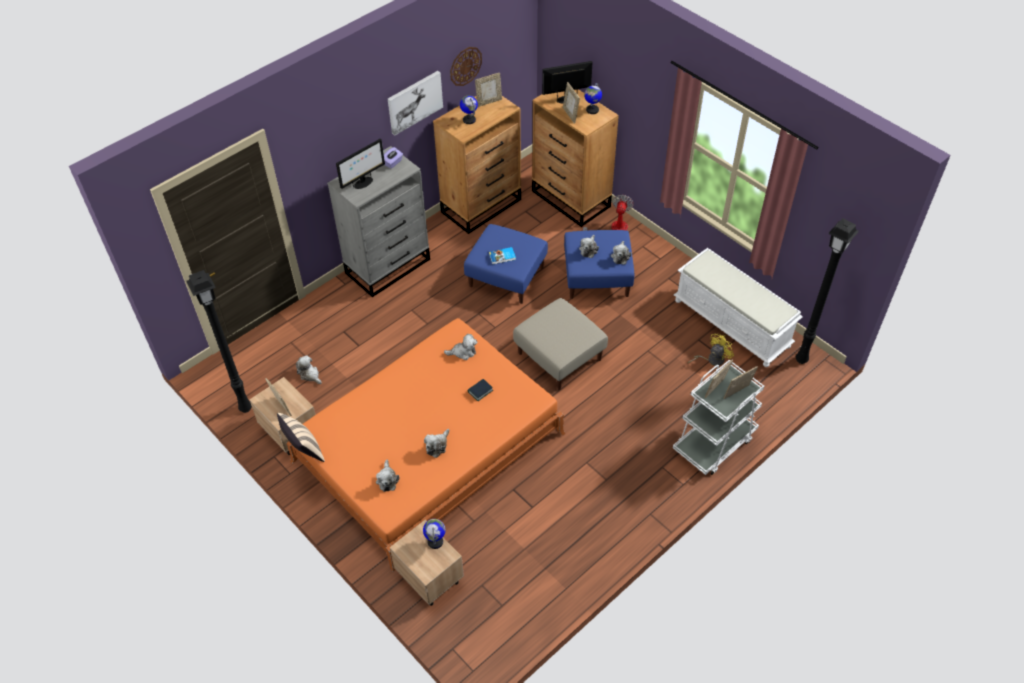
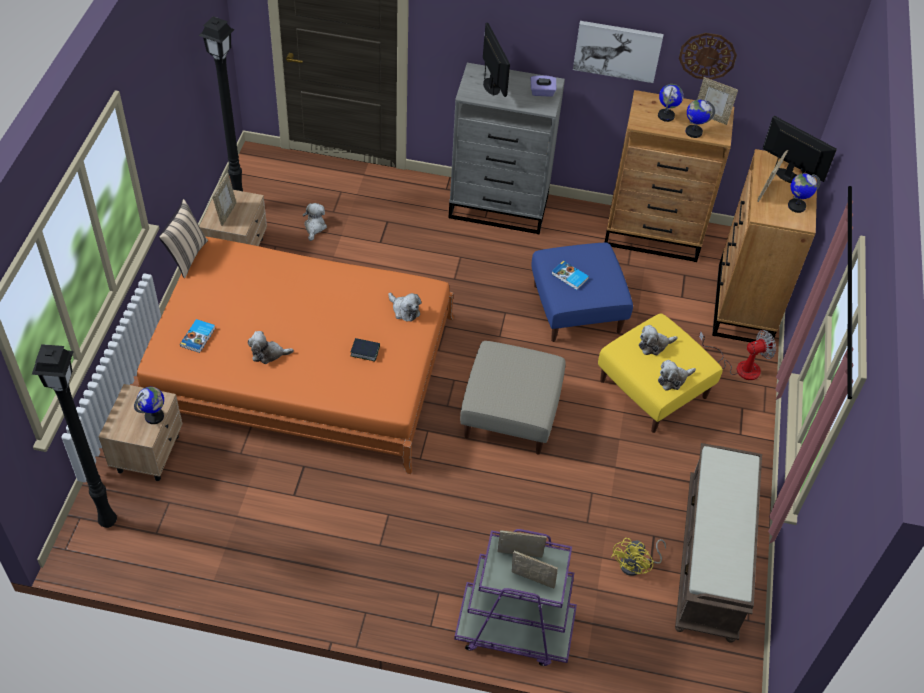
camera: 50 degrees right, 0 degrees up
monitor [336,139,385,189] -> monitor turned 120 degrees counterclockwise [483,23,510,97]
plush toy [376,459,399,492] -> book [180,319,215,353]
blue ottoman [564,230,634,299] -> yellow ottoman [598,313,723,433]
white cart [673,360,764,475] -> purple cart [454,529,577,666]
white bench [674,248,803,367] -> brown bench [675,443,762,643]
yellow fan [688,333,734,366] -> yellow fan turned 105 degrees clockwise [611,538,666,576]
black floor lamp [796,218,859,364] -> black floor lamp moved to [32,344,117,528]
none -> globe [685,99,715,138]

